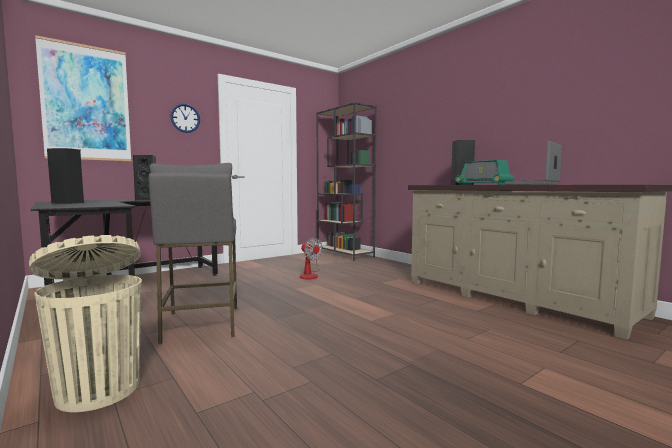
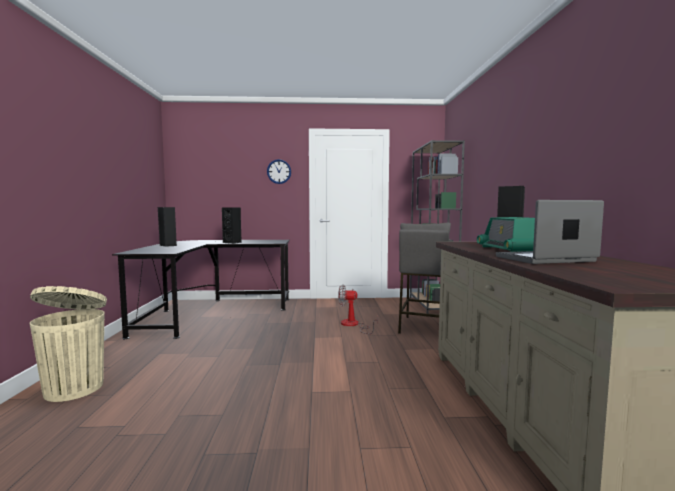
camera: 35 degrees right, 0 degrees up
picture [35,35,132,161] -> none
grey stool [149,163,237,344] -> grey stool moved to [398,223,451,334]
fan [300,238,323,279] -> fan turned 105 degrees clockwise [338,284,378,334]

